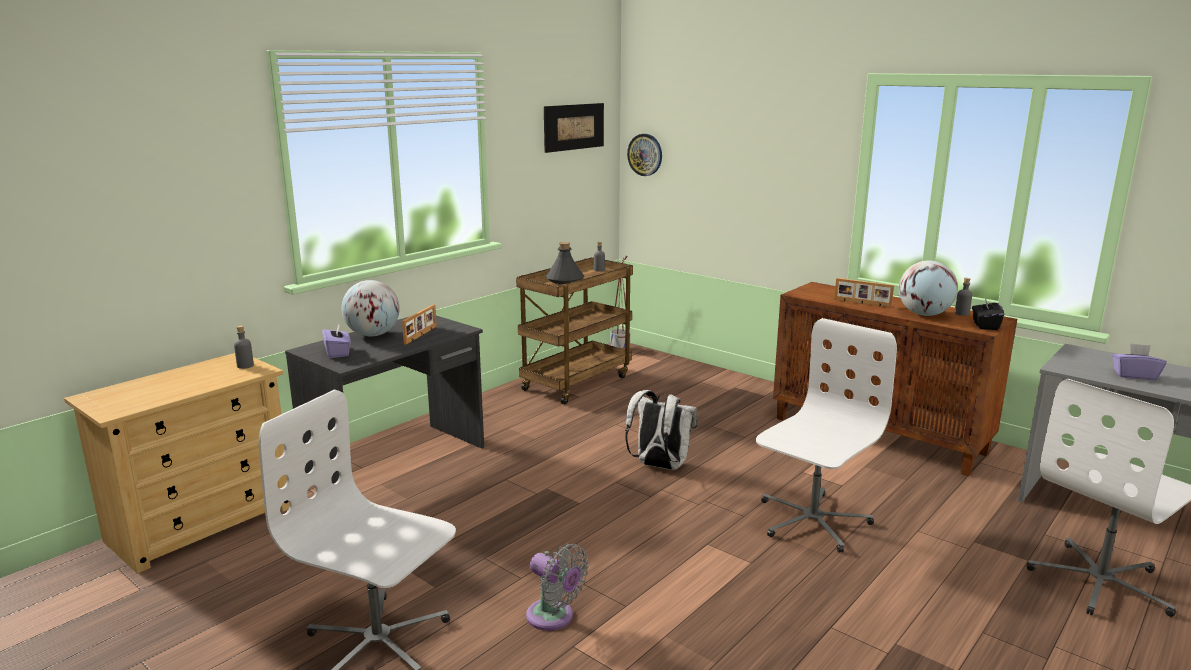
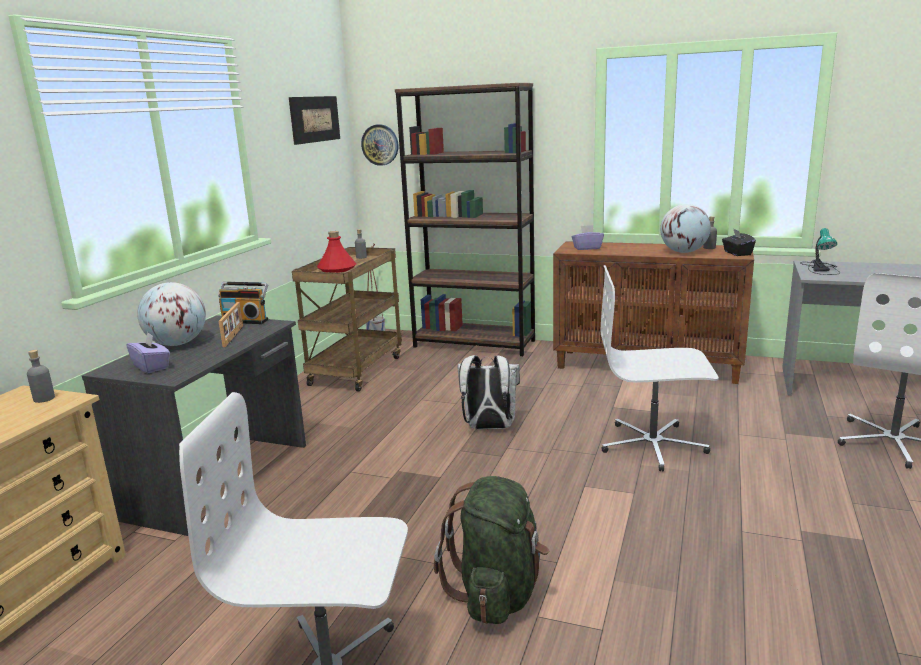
camera: 20 degrees left, 0 degrees up
grey fan [526,544,589,631] -> green backpack [434,476,549,624]
grey bottle [546,242,584,284] -> red bottle [317,231,356,273]
white office chair [756,318,897,553] -> white office chair turned 105 degrees counterclockwise [601,265,719,471]
picture frame [834,278,894,308] -> none
purple tissue box [1112,343,1167,380] -> purple tissue box moved to [572,225,604,250]
none -> radio [218,282,268,324]
none -> brown bookcase [395,83,535,356]
none -> table lamp [800,228,840,275]

